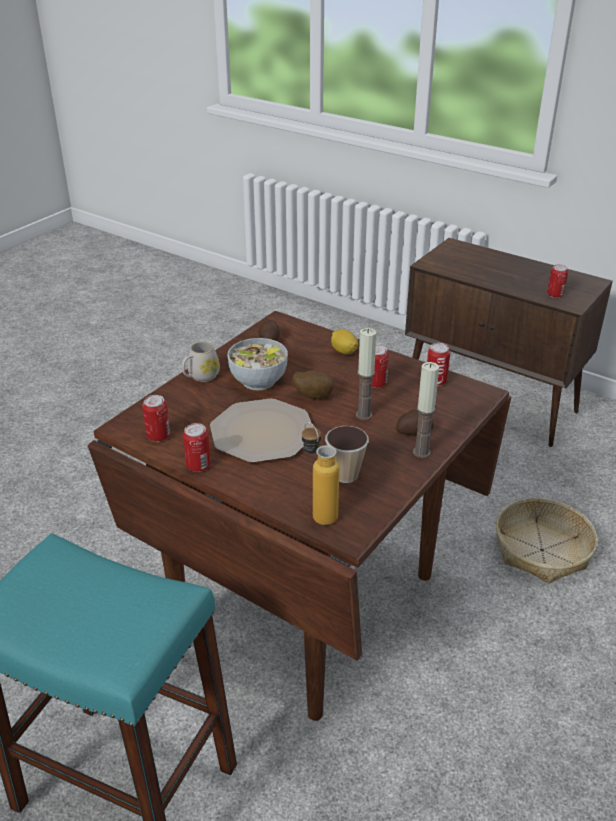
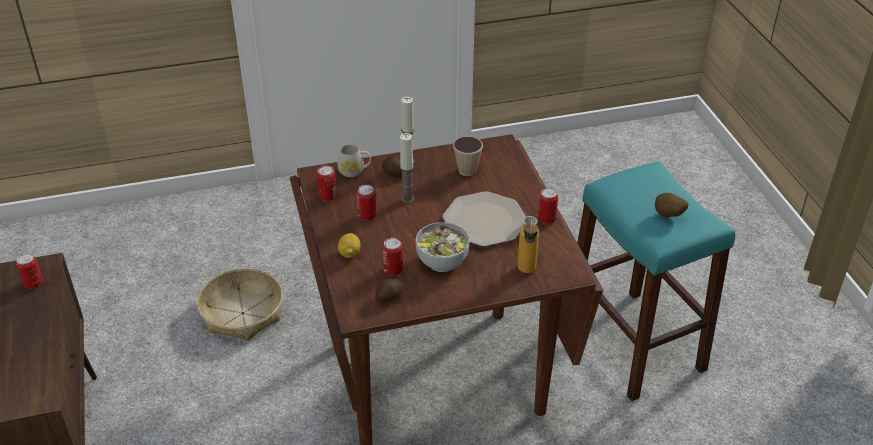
camera: 140 degrees left, 5 degrees up
can [142,395,170,442] -> can moved to [382,238,403,276]
white mug [182,341,220,382] -> white mug moved to [337,144,371,177]
potato [293,370,334,399] -> potato moved to [655,193,688,217]
bottle [302,422,339,525] -> bottle moved to [518,216,539,273]

